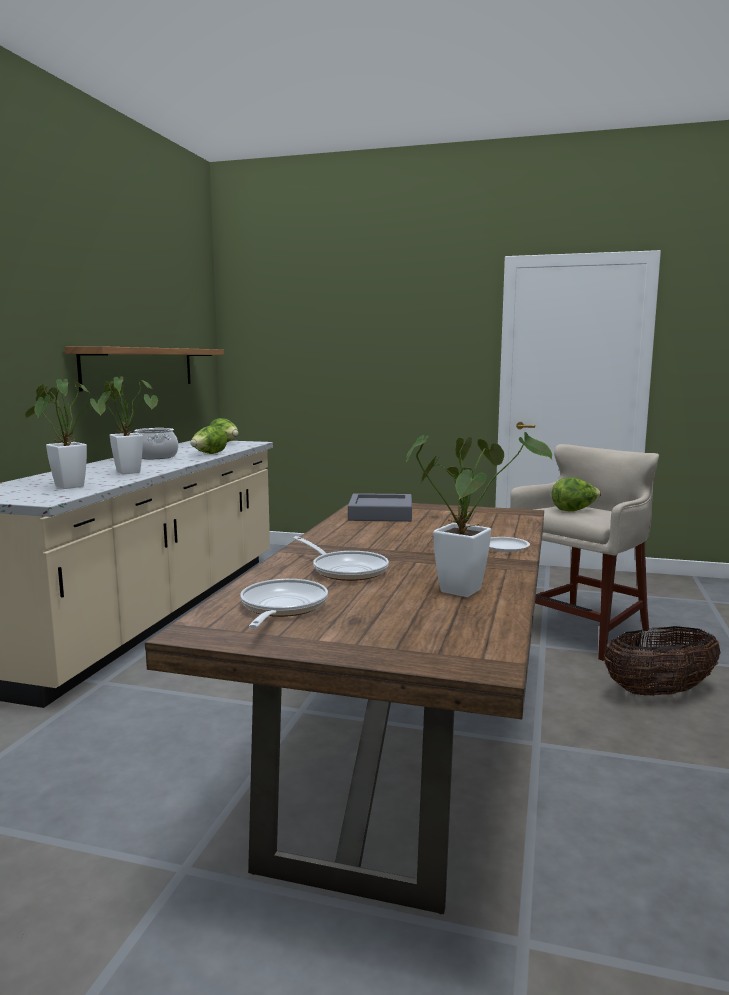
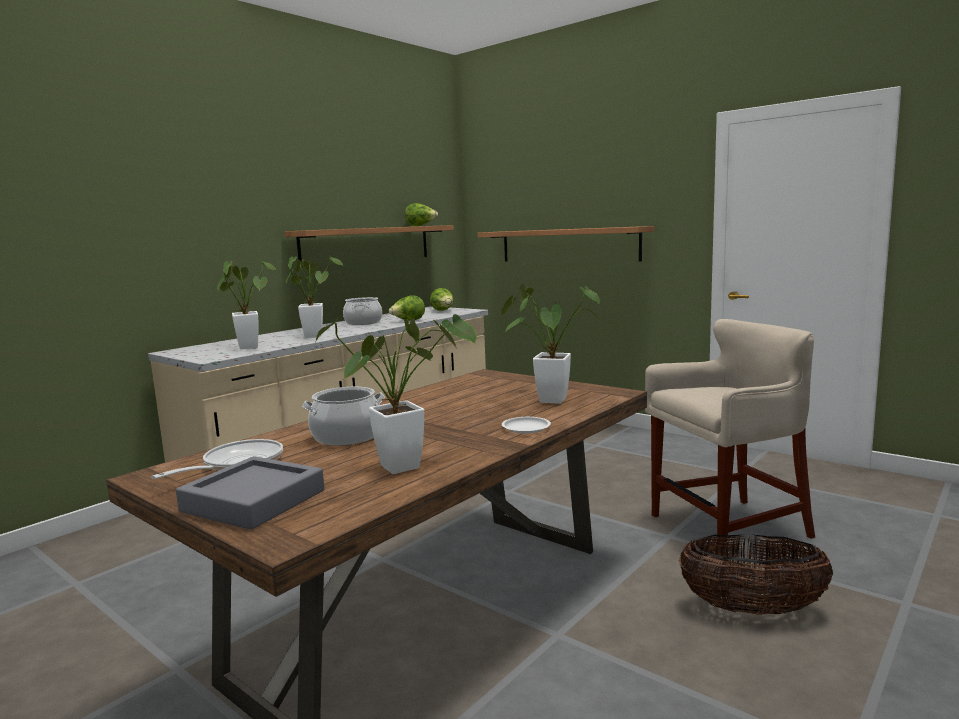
camera: 25 degrees right, 0 degrees up
frying pan [293,536,389,581] -> cooking pot [302,387,385,446]
grey tray [348,493,412,522] -> grey tray moved to [176,456,325,530]
lettuce [552,477,601,512] -> lettuce moved to [405,203,438,226]
none -> shelf [478,226,654,262]
none -> potted plant [500,284,600,404]

